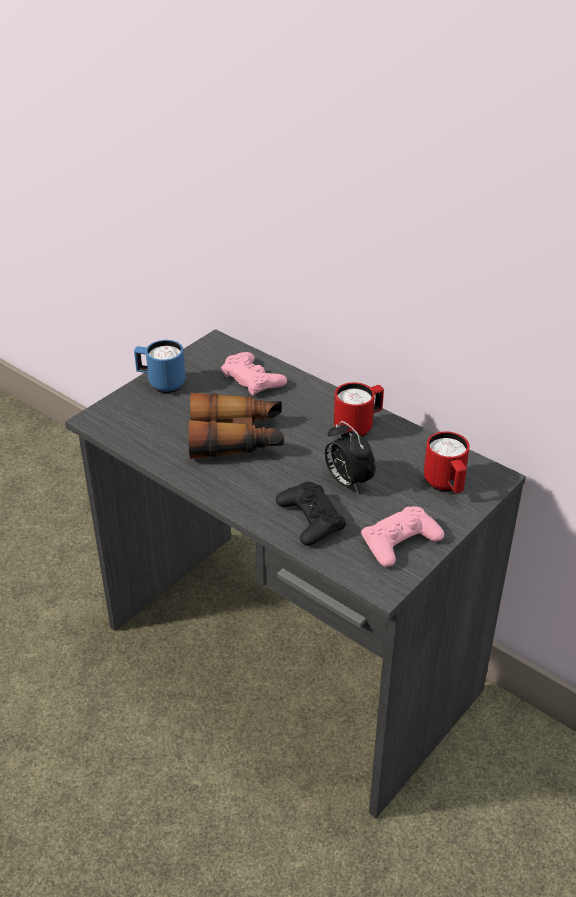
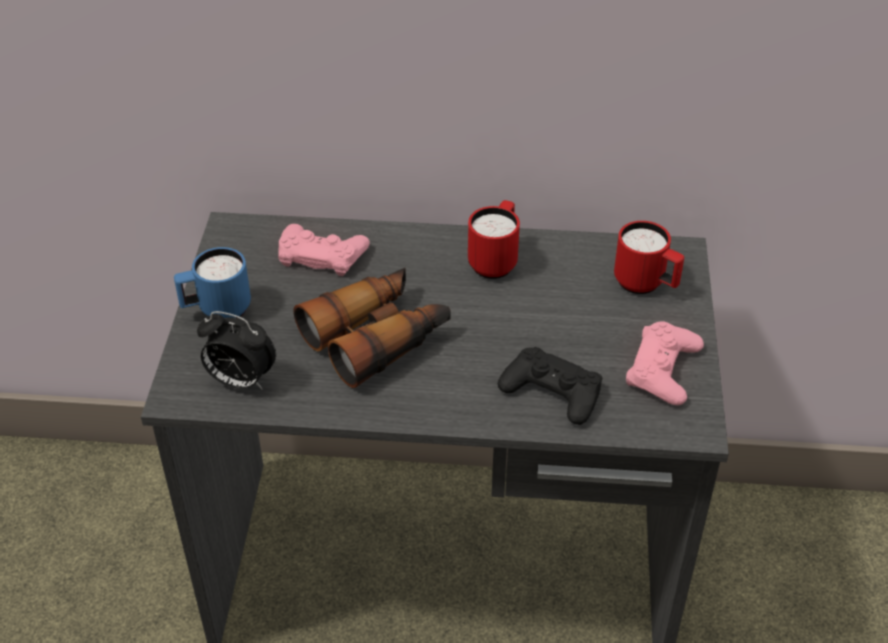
camera: 35 degrees left, 5 degrees up
alarm clock [325,421,376,493] -> alarm clock moved to [197,311,276,390]

